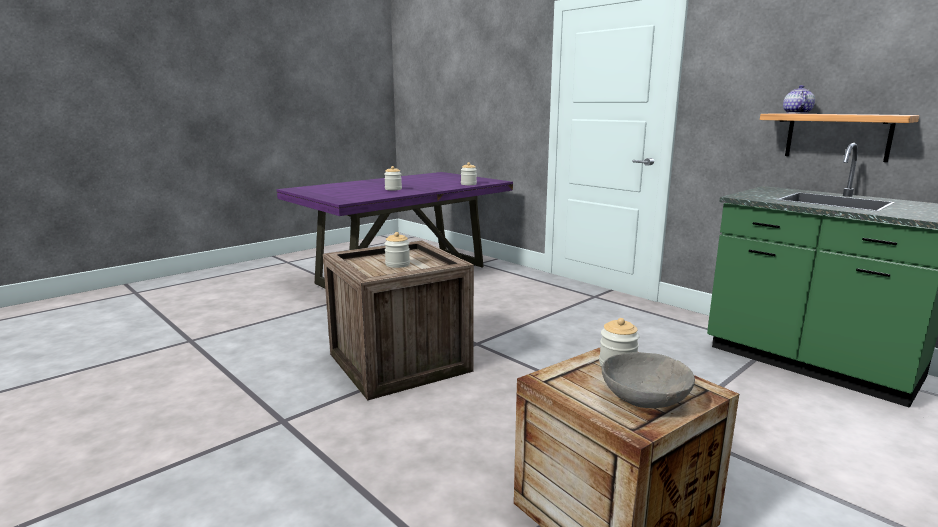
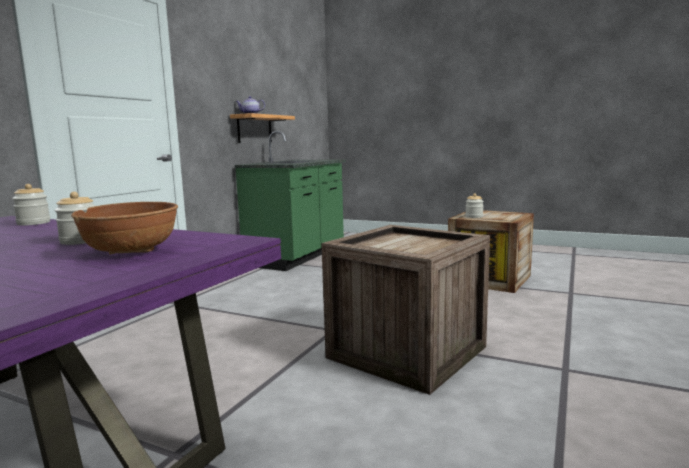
camera: 110 degrees left, 5 degrees down
jar [384,232,410,268] -> none
grey bowl [602,352,695,408] -> none
none -> brown bowl [71,202,178,254]

